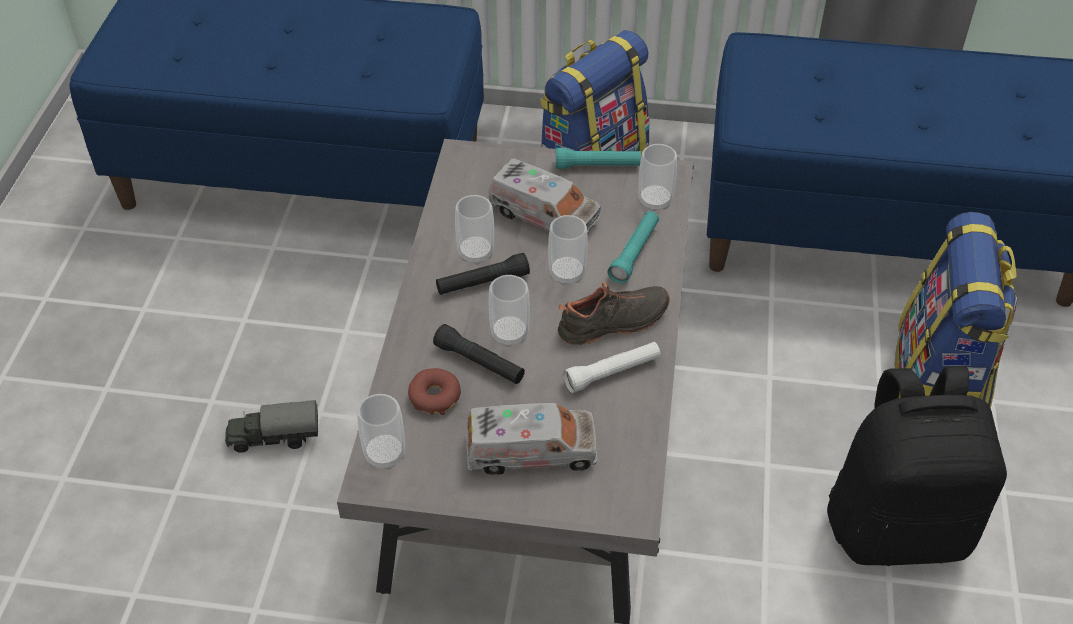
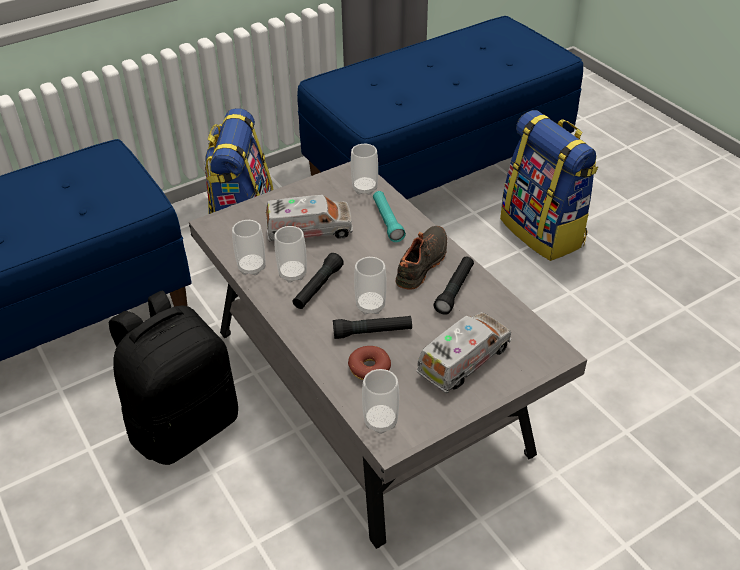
camera: 40 degrees left, 5 degrees down
toy truck [225,400,318,453] -> none
cup [548,215,588,285] -> cup moved to [232,220,265,275]
turquoise flashlight [556,148,641,169] -> none
white flashlight [563,342,661,393] -> black flashlight [434,256,474,315]
black backpack [827,366,1007,566] -> black backpack moved to [109,291,238,465]

